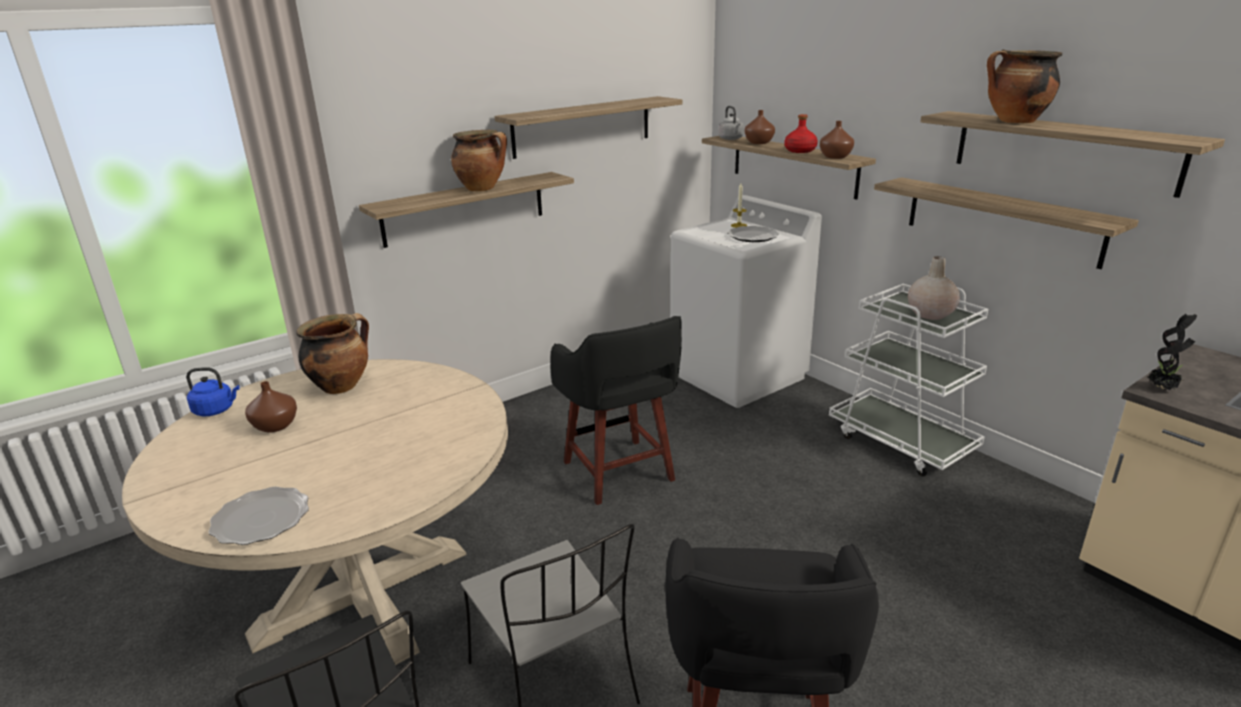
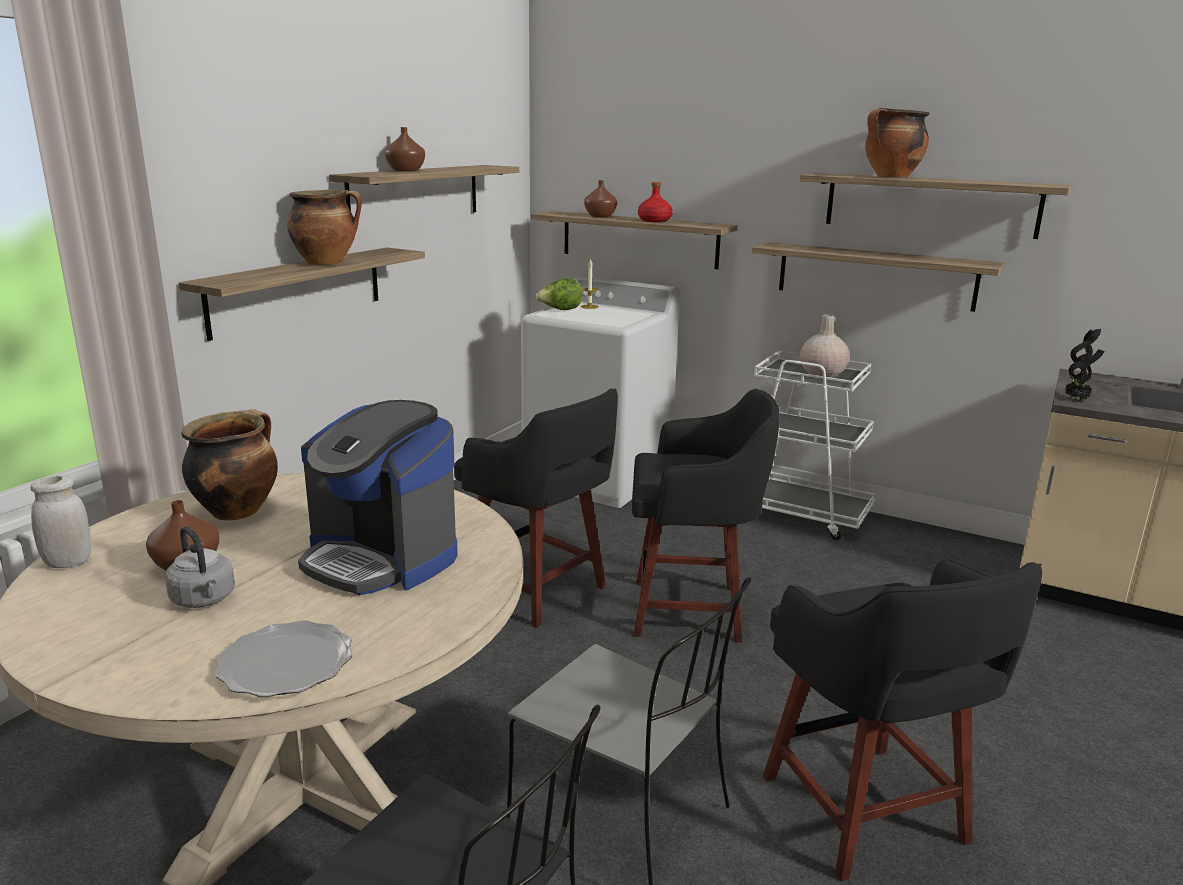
camera: 25 degrees left, 5 degrees down
blue kettle [186,367,240,416] -> white jar [30,476,91,568]
grey kettle [718,106,744,140] -> grey kettle moved to [165,526,235,608]
plate [727,226,779,242] -> none
brown vase [819,121,854,159] -> brown vase moved to [385,127,425,172]
none -> coffee machine [298,400,458,595]
none -> lettuce [535,278,582,310]
none -> black stool [632,389,780,643]

